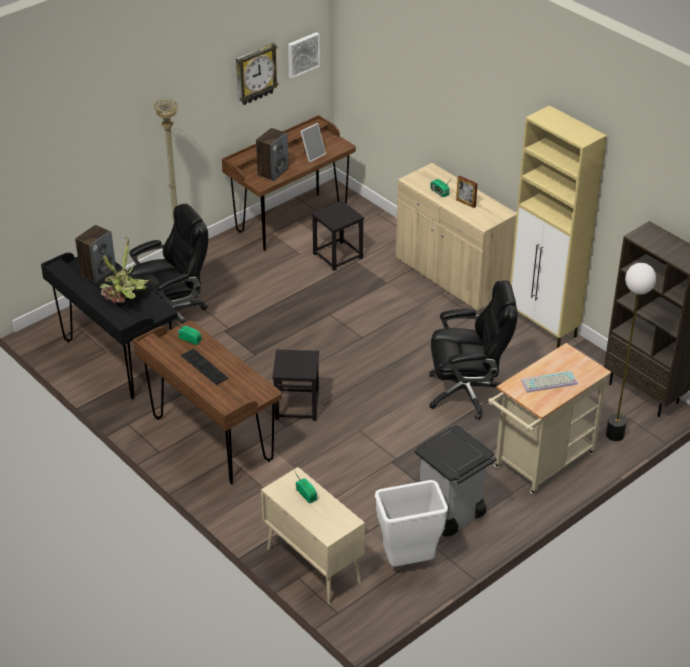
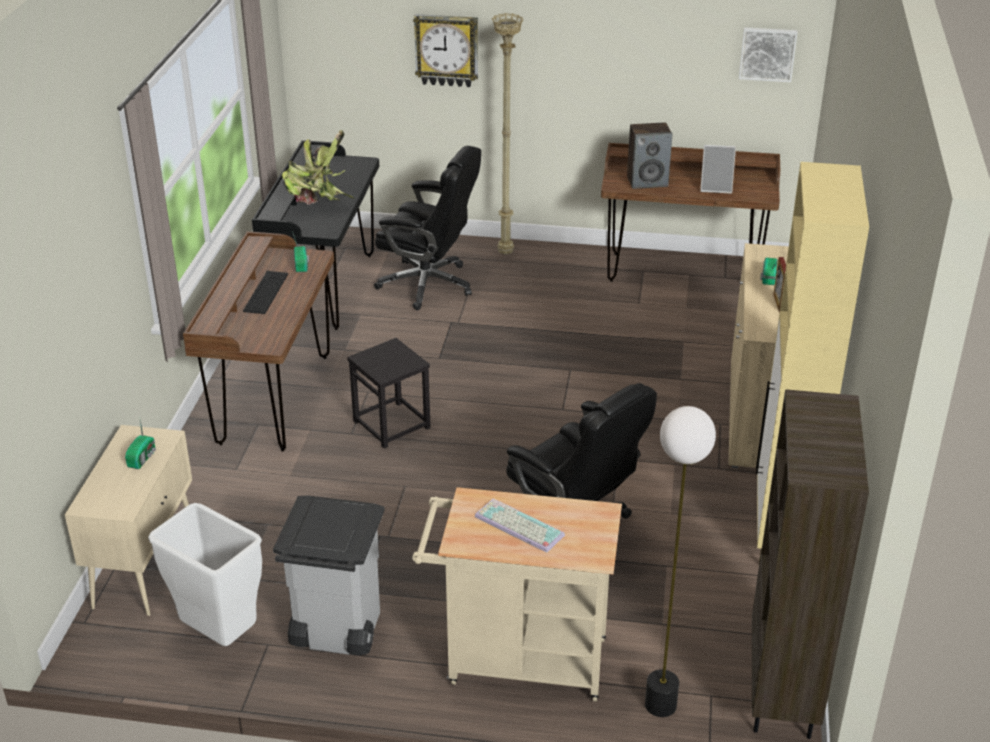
camera: 50 degrees right, 5 degrees down
speaker [75,225,116,283] -> none
wall clock [236,43,278,105] -> wall clock moved to [413,14,478,87]
black stool [312,201,364,271] -> none

